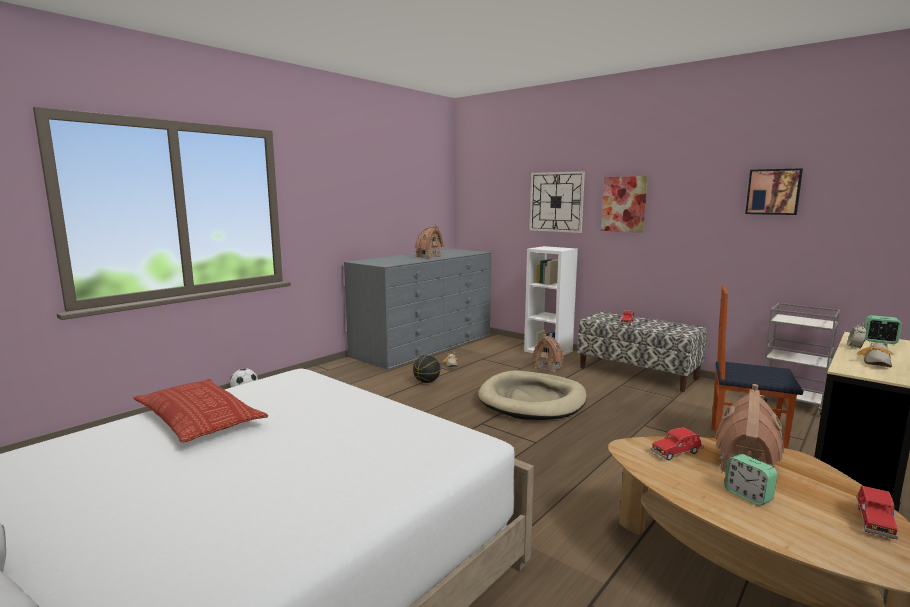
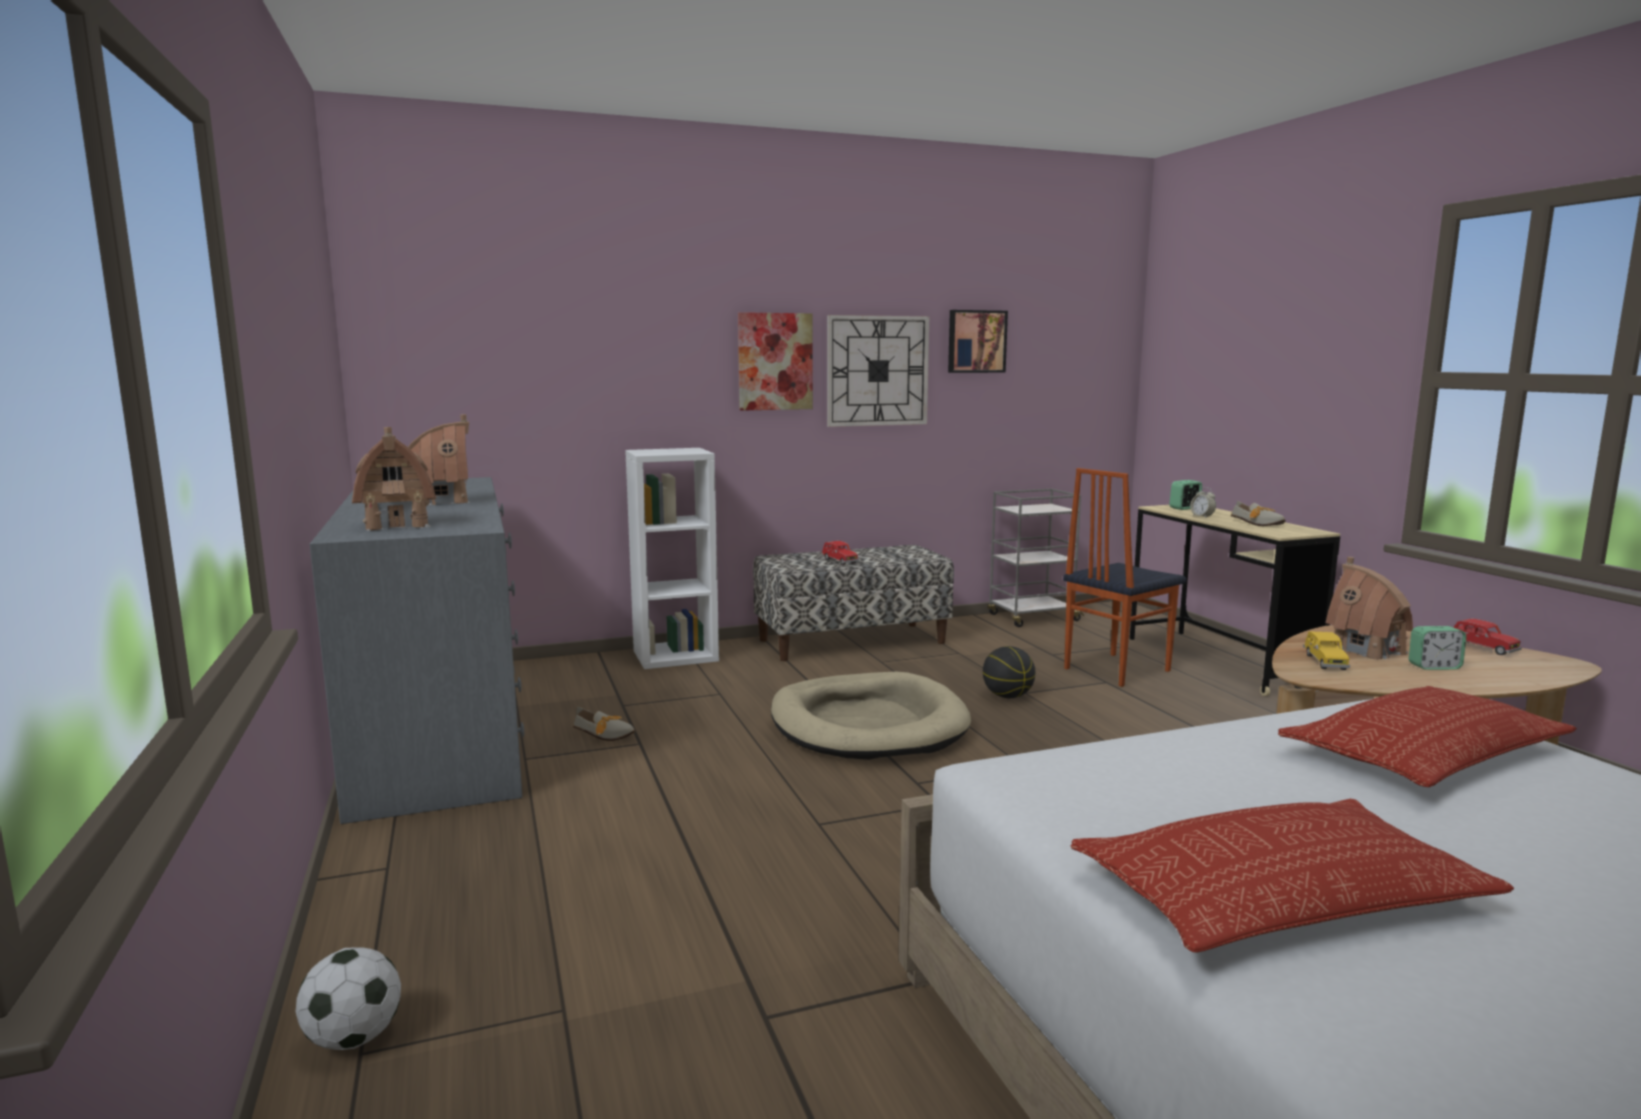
camera: 60 degrees left, 0 degrees up
basketball [413,355,440,383] -> basketball moved to [983,646,1035,698]
wall clock [529,171,585,233] -> wall clock moved to [827,315,929,427]
toy house [532,334,564,372] -> toy house moved to [352,427,436,531]
red toy car [651,427,704,460] -> yellow toy car [1303,631,1350,670]
none -> pillow [1278,686,1577,787]

